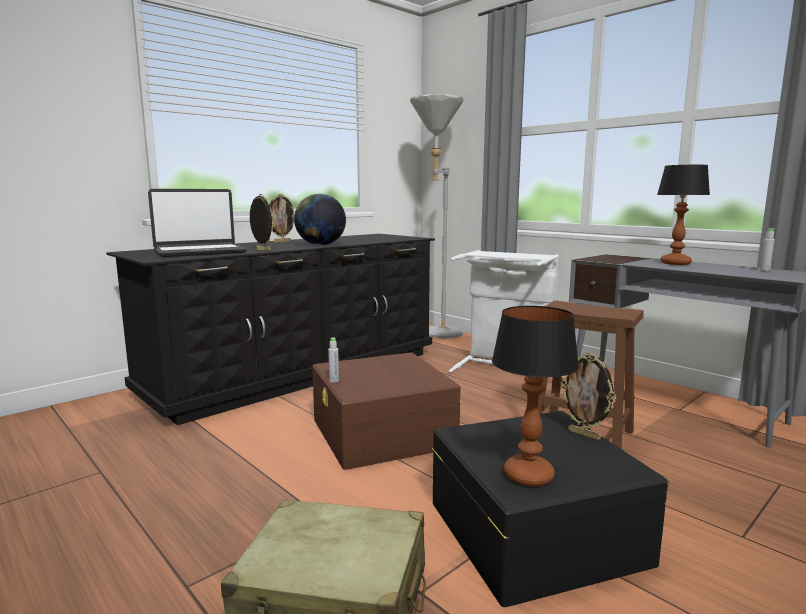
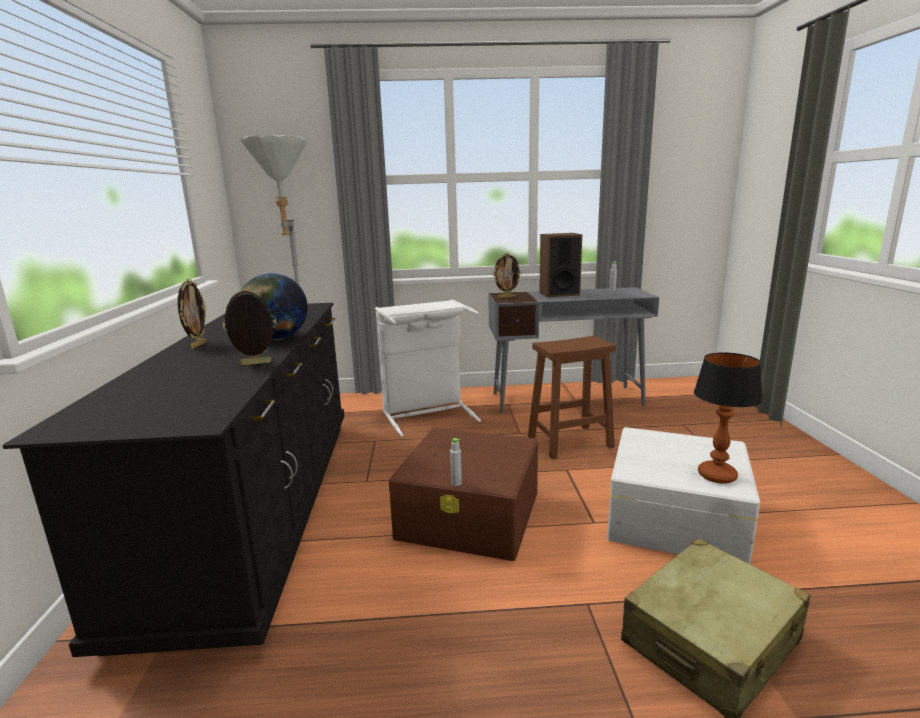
camera: 50 degrees left, 5 degrees up
laptop [148,189,247,257] -> none
black storage box [432,411,668,607] -> white storage box [607,427,760,565]
picture frame [560,353,616,440] -> picture frame moved to [493,253,522,298]
table lamp [657,165,710,265] -> speaker [539,233,582,297]

